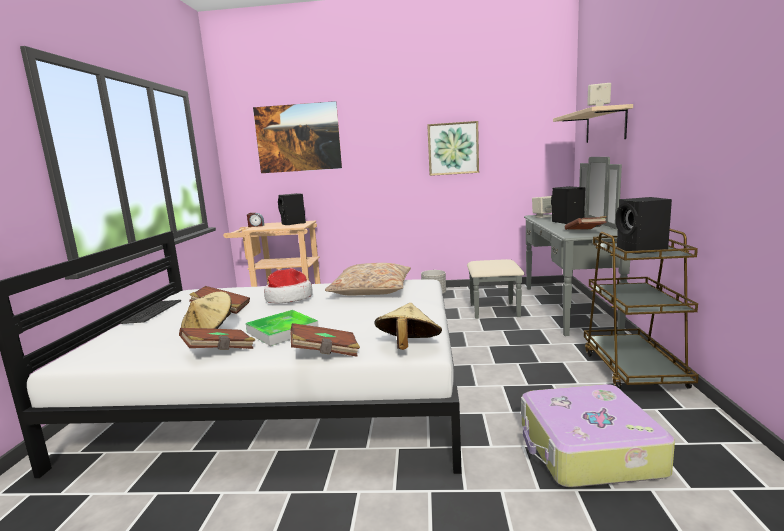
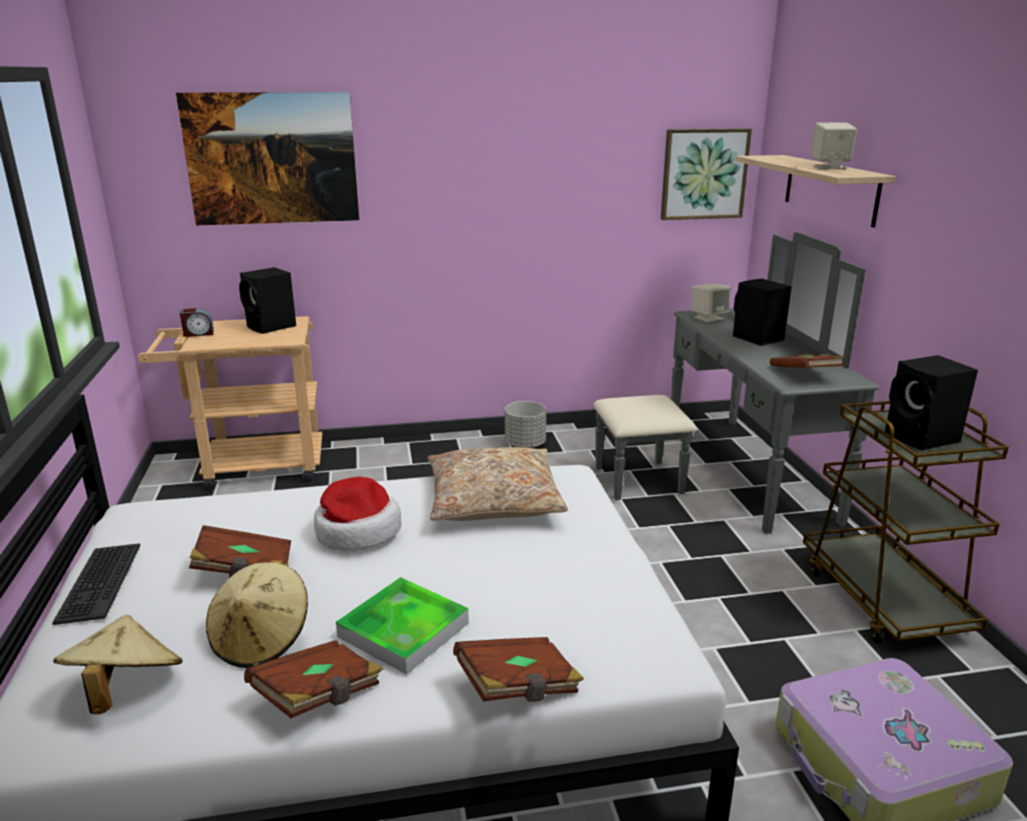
camera: 15 degrees left, 10 degrees up
beige hat [374,303,442,350] -> beige hat moved to [54,615,183,714]
picture [427,121,479,176] -> picture moved to [661,128,752,220]

